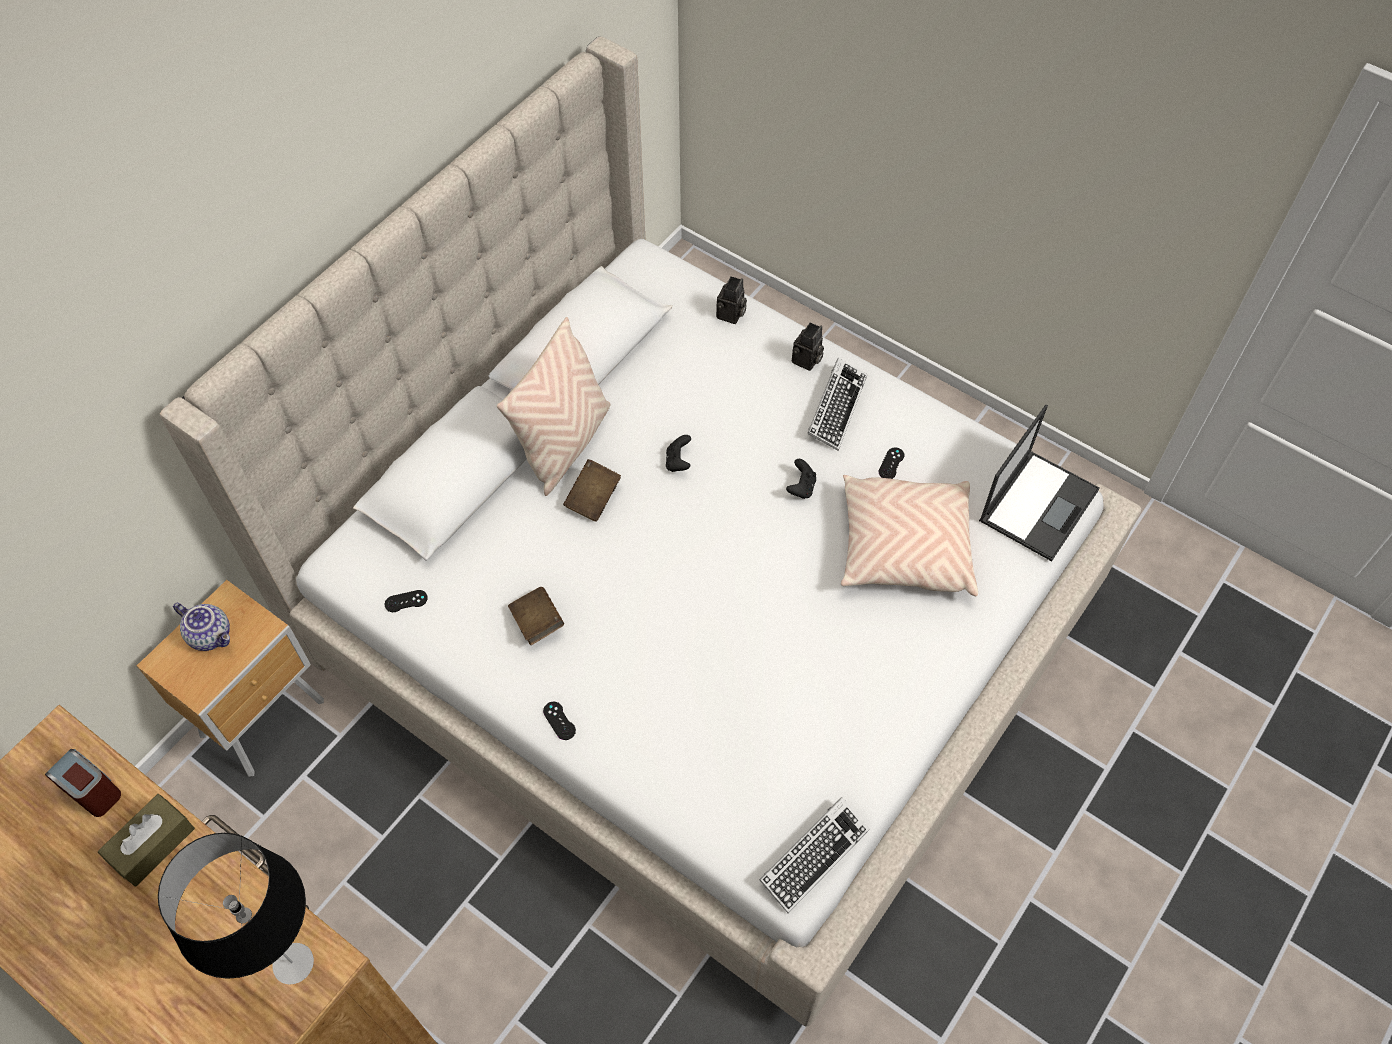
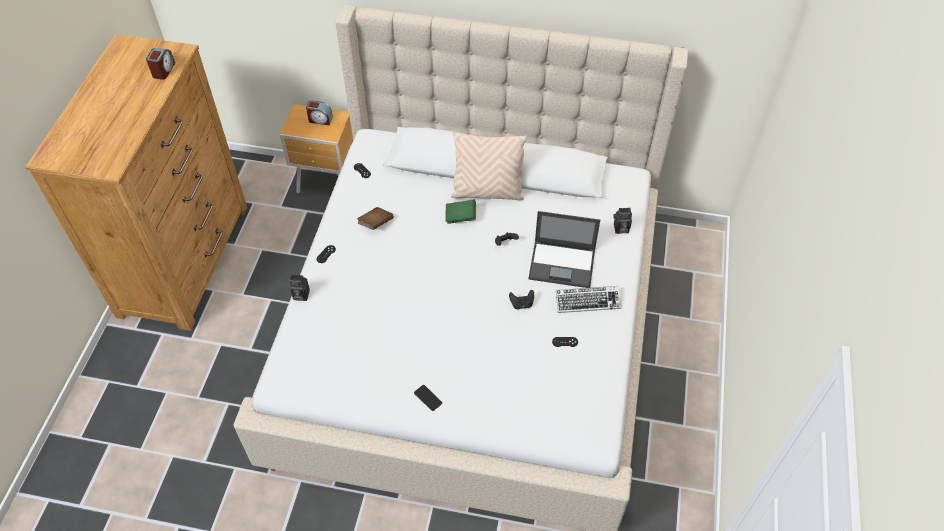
camera: 65 degrees right, 5 degrees down
brown tissue box [98,794,195,886] -> none
table lamp [158,833,314,984] -> none
teapot [173,603,230,651] -> alarm clock [306,101,333,125]
brown book [563,459,621,522] -> green book [445,199,476,224]
keyboard [759,797,869,913] -> none
camera [792,322,824,371] -> camera moved to [289,274,310,301]
beige pillow [841,475,978,597] -> none
laptop [979,405,1100,561] -> laptop moved to [528,211,600,288]
none -> phone [414,385,442,411]

